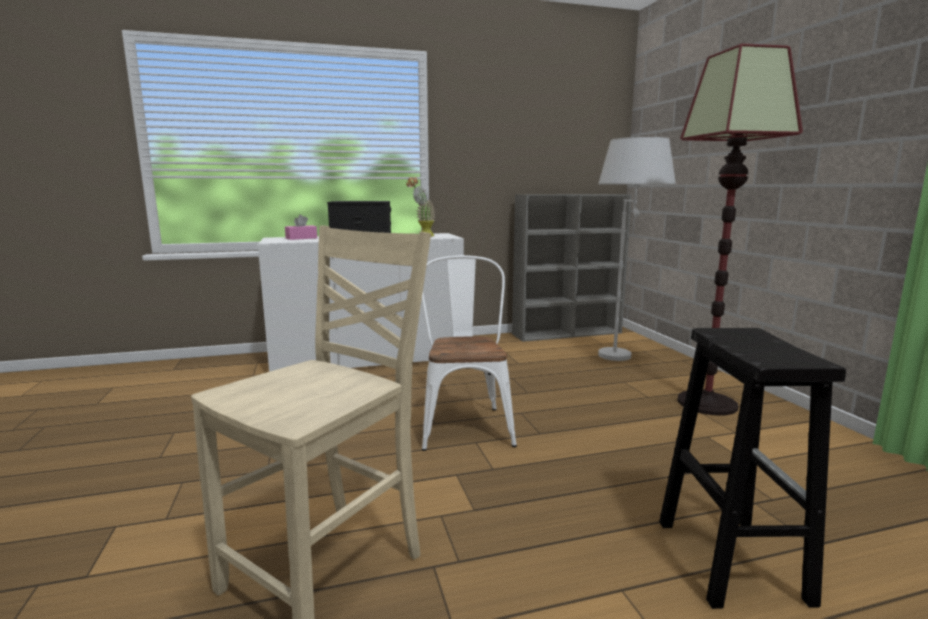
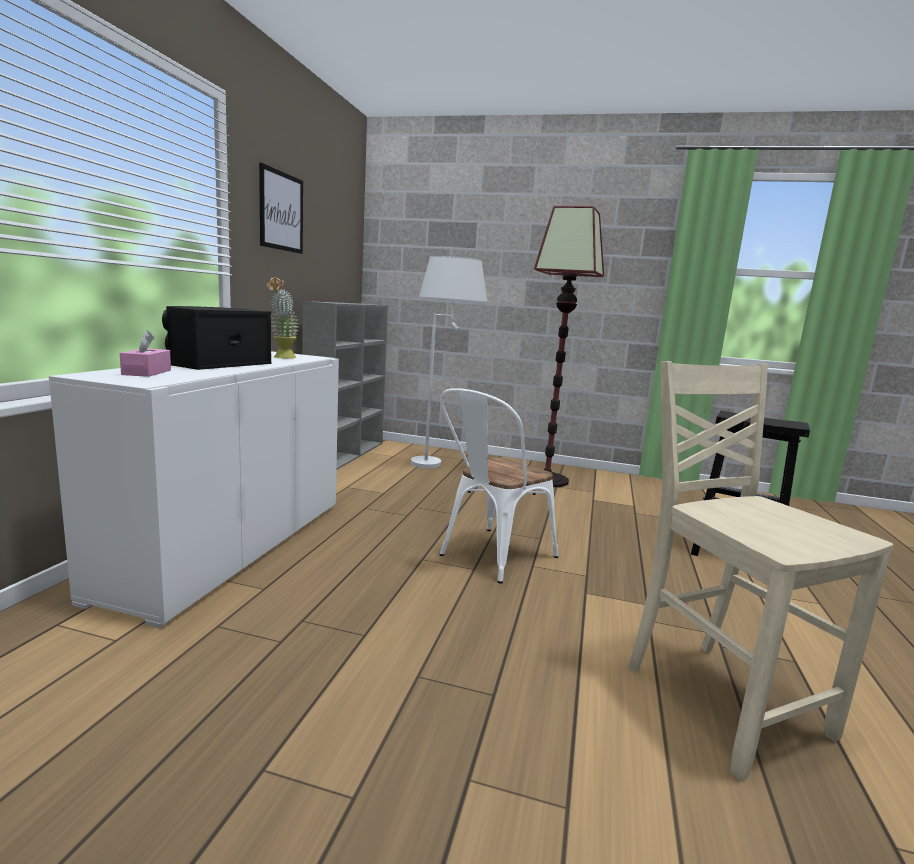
camera: 60 degrees left, 0 degrees up
white chair [422,255,517,451] -> white chair turned 75 degrees counterclockwise [439,388,558,584]
none -> picture [259,163,303,254]

